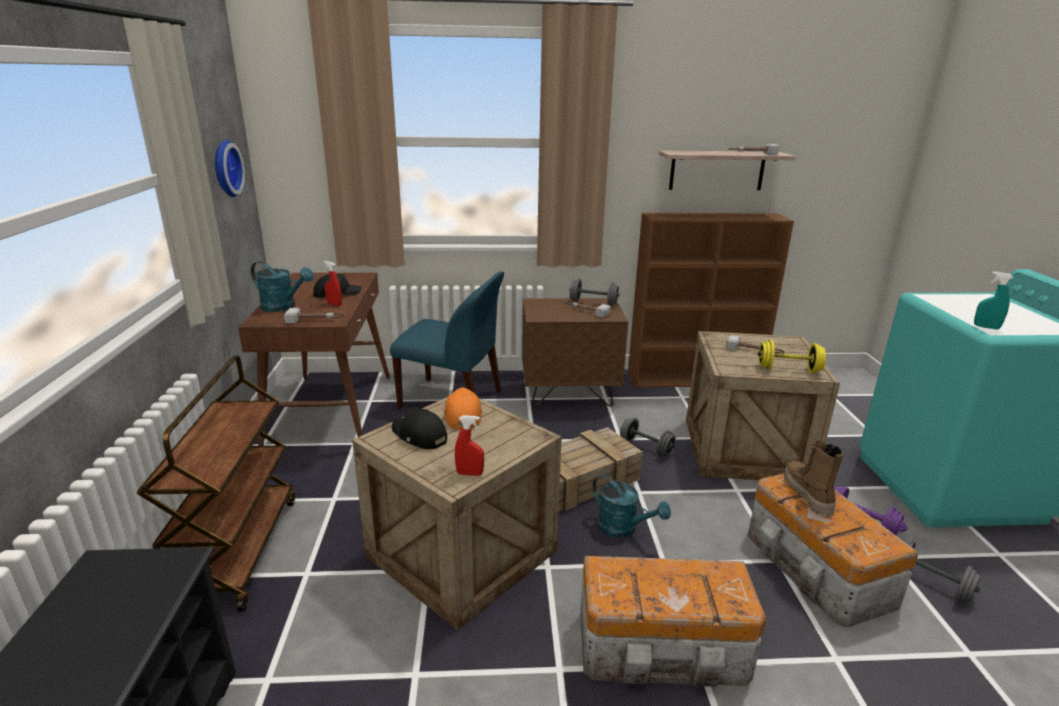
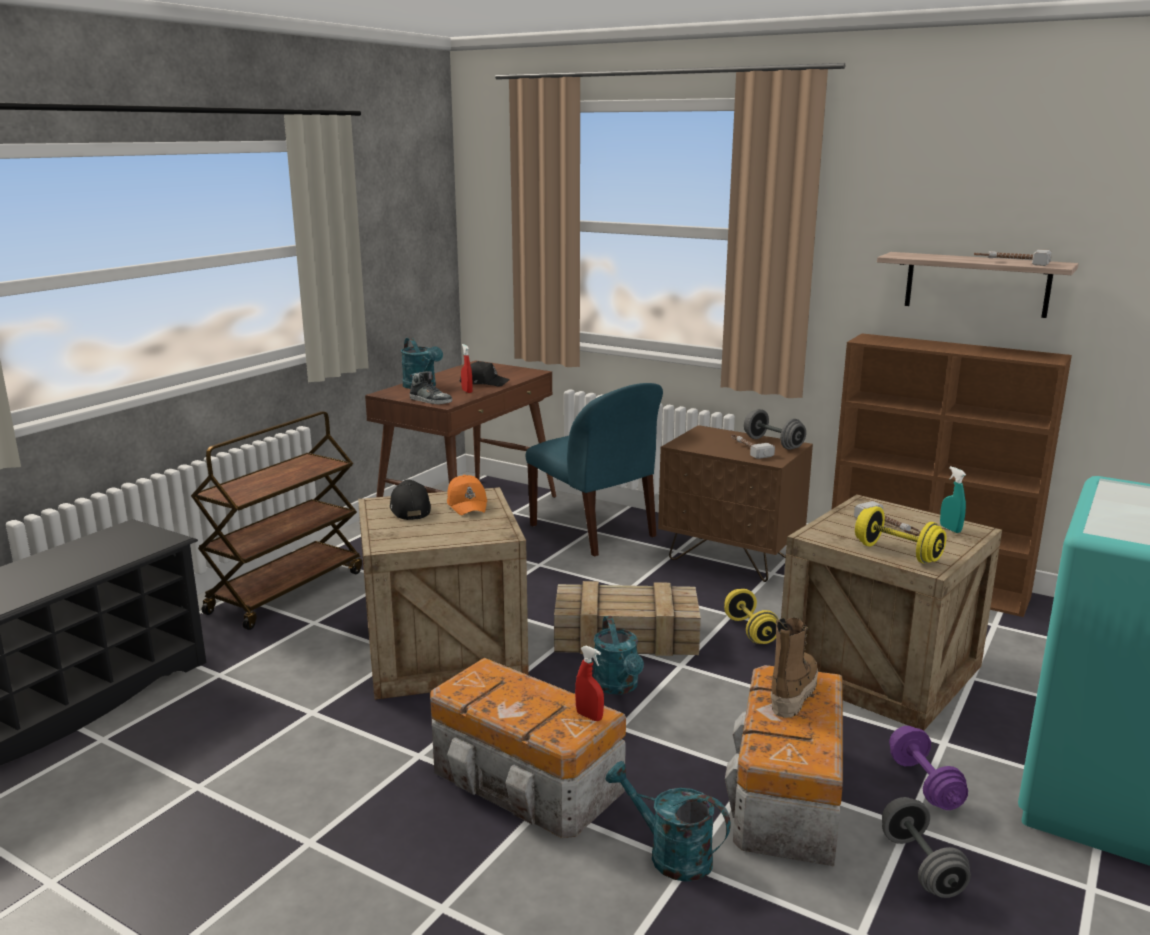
camera: 35 degrees right, 5 degrees down
wall clock [215,140,245,197] -> none
hammer [284,308,345,324] -> shoe [410,371,452,405]
orange cap [444,387,482,430] -> orange cap turned 135 degrees clockwise [447,475,487,515]
red spray bottle [455,415,484,476] -> red spray bottle moved to [575,645,604,721]
grey dumbbell [620,418,676,456] -> yellow dumbbell [724,589,779,644]
turquoise spray bottle [974,272,1013,330] -> turquoise spray bottle moved to [940,466,966,533]
none -> turquoise watering can [606,761,731,882]

